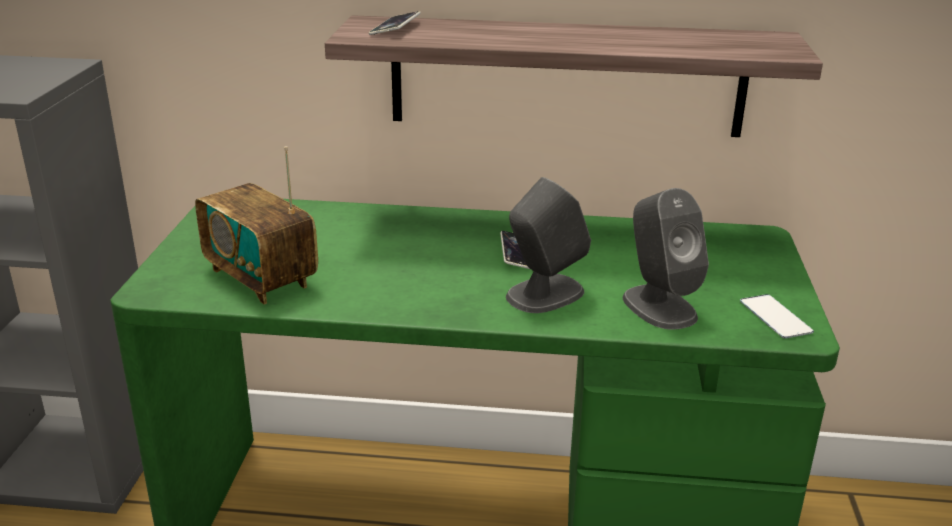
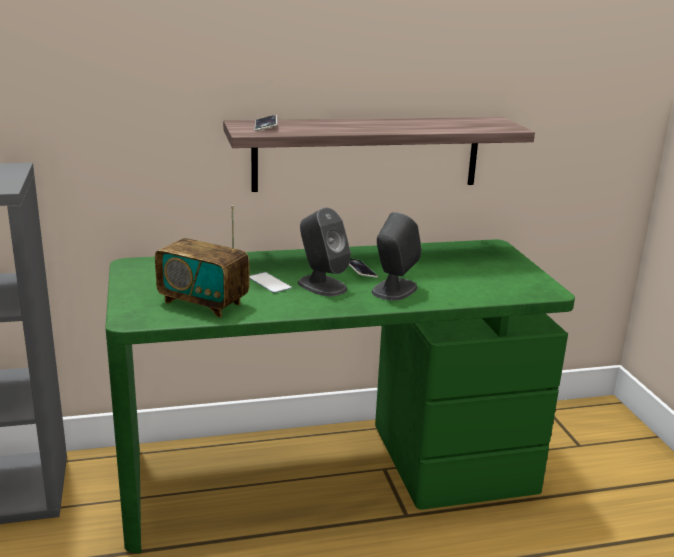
camera: 20 degrees left, 5 degrees down
grey speaker [622,188,709,330] -> grey speaker moved to [298,208,351,296]
phone [740,294,814,339] -> phone moved to [250,272,292,293]

